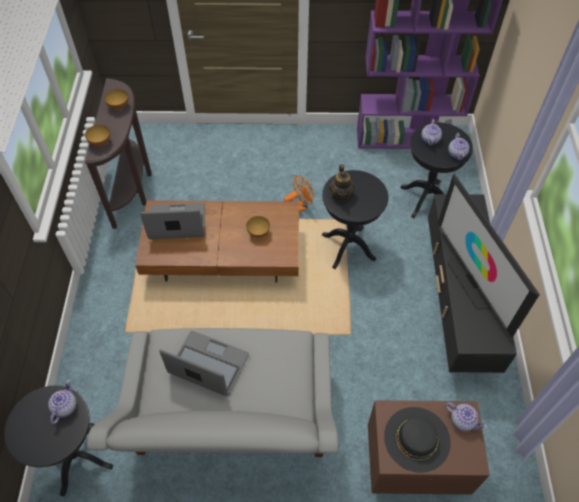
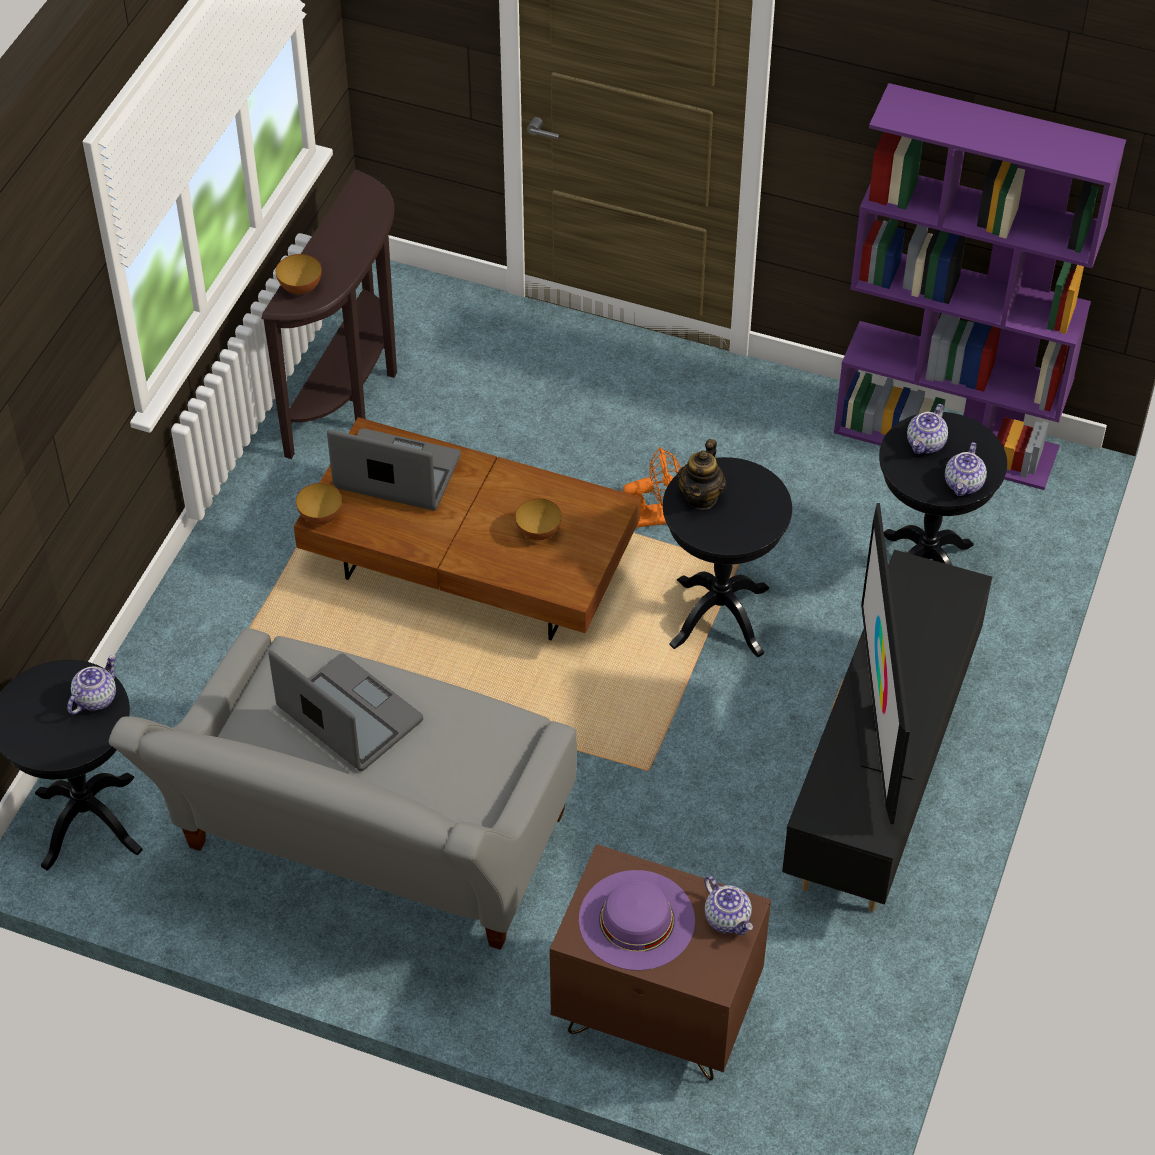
camera: 20 degrees right, 5 degrees down
bowl [104,89,128,110] -> bowl moved to [296,483,342,524]
black hat [384,407,451,472] -> purple hat [579,870,695,970]

